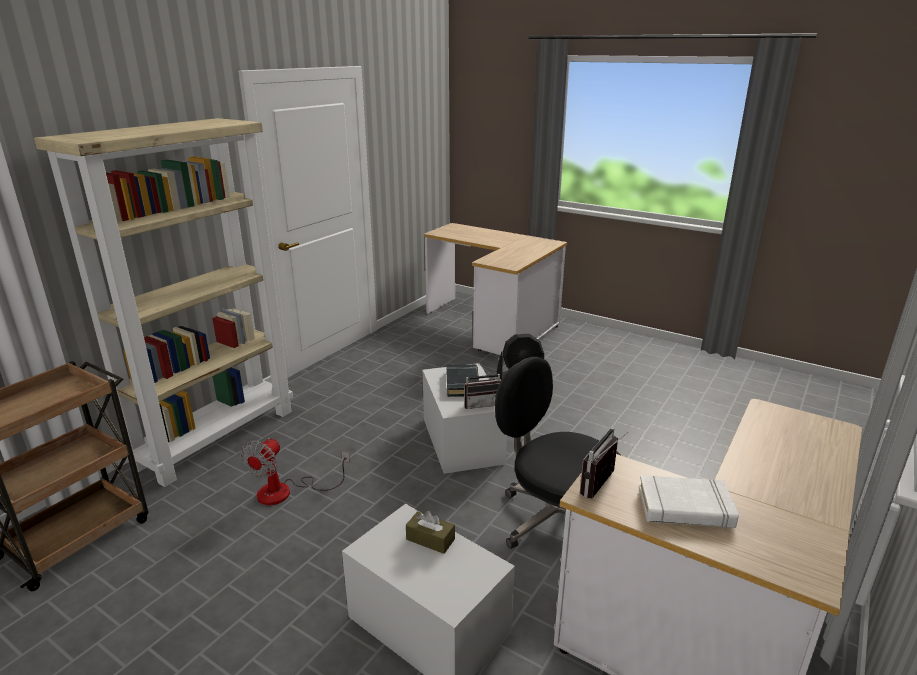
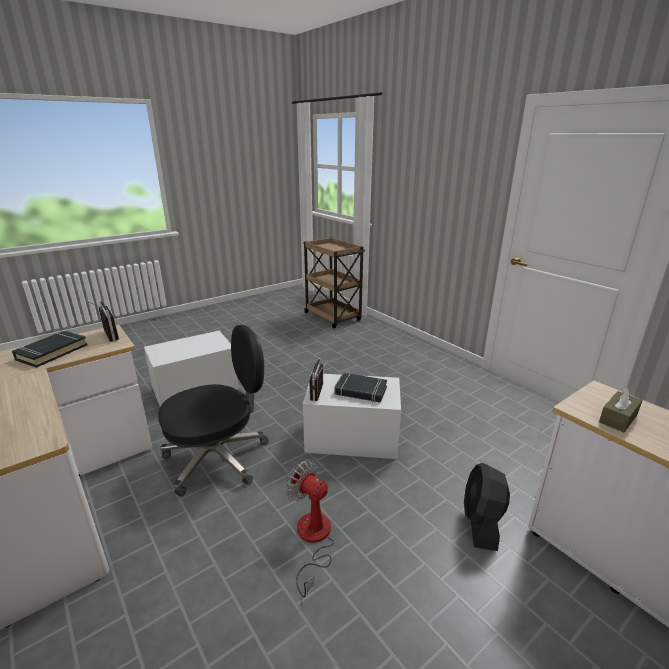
camera: 110 degrees right, 0 degrees up
beige bookcase [34,118,293,487] -> none
fan [240,438,350,505] -> fan moved to [285,459,334,597]
brown tissue box [406,511,455,554] -> brown tissue box moved to [599,386,643,432]
white book [639,475,739,529] -> black book [12,331,88,368]

